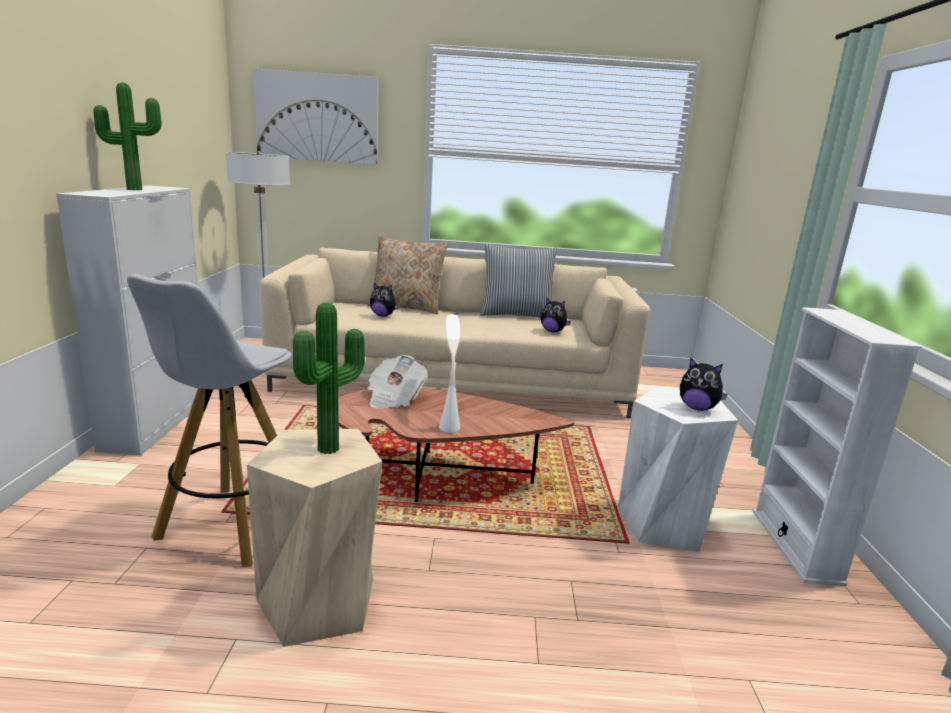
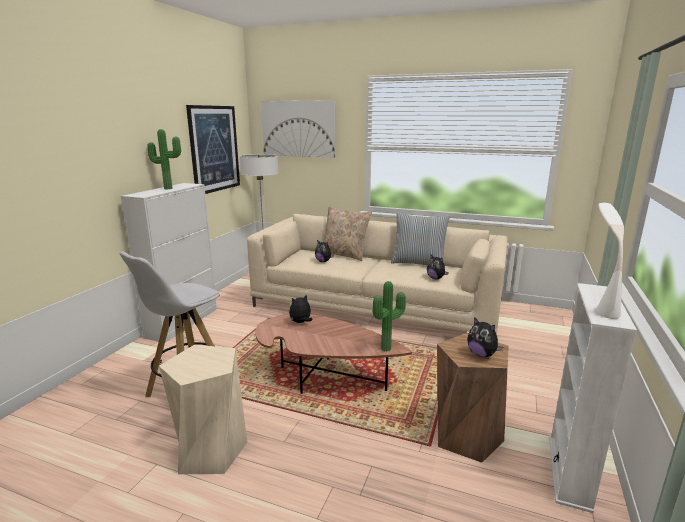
camera: 20 degrees right, 0 degrees up
potted plant [293,303,365,454] -> potted plant moved to [373,281,406,352]
newspaper [367,355,428,409] -> plush toy [289,294,313,323]
white table lamp [439,314,460,433] -> white table lamp moved to [596,203,624,319]
white stool [618,386,738,552] -> brown stool [437,333,509,463]
none -> picture [186,105,240,194]

